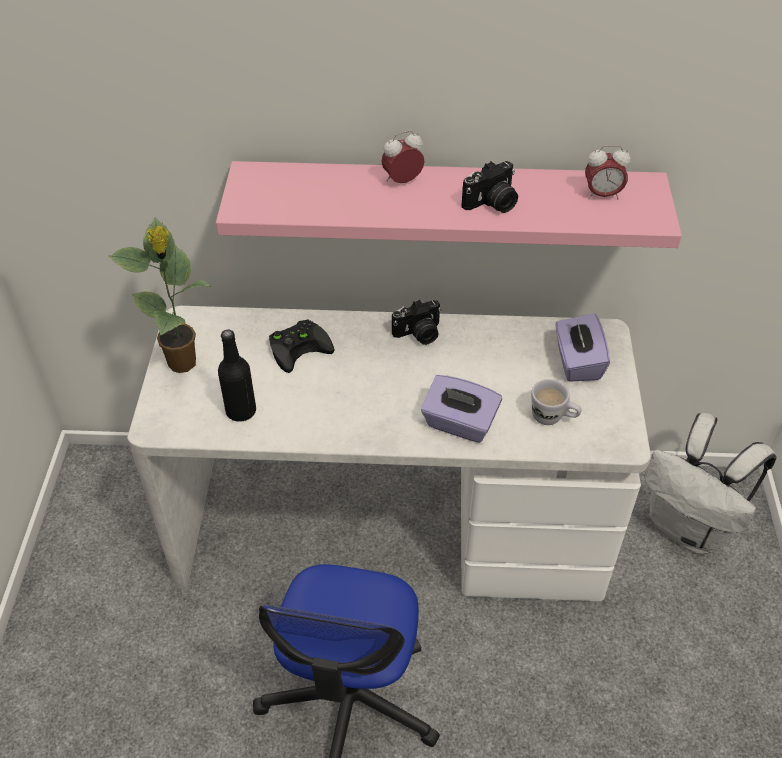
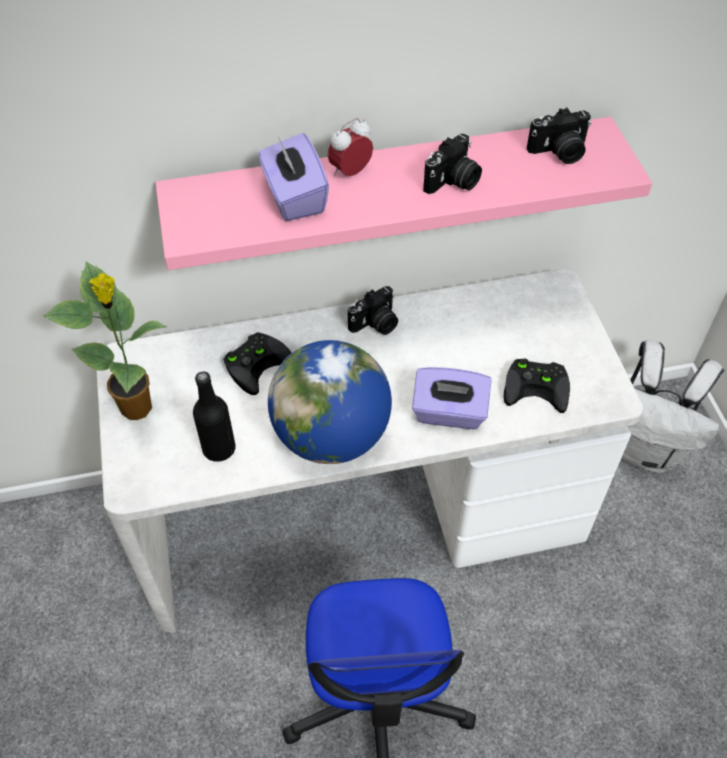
camera: 15 degrees left, 5 degrees up
white mug [531,379,582,425] -> black game controller [504,359,570,413]
purple tissue box [555,313,610,382] -> purple tissue box moved to [258,133,329,221]
alarm clock [585,145,631,200] -> camera [527,107,591,164]
none -> globe [268,340,392,464]

